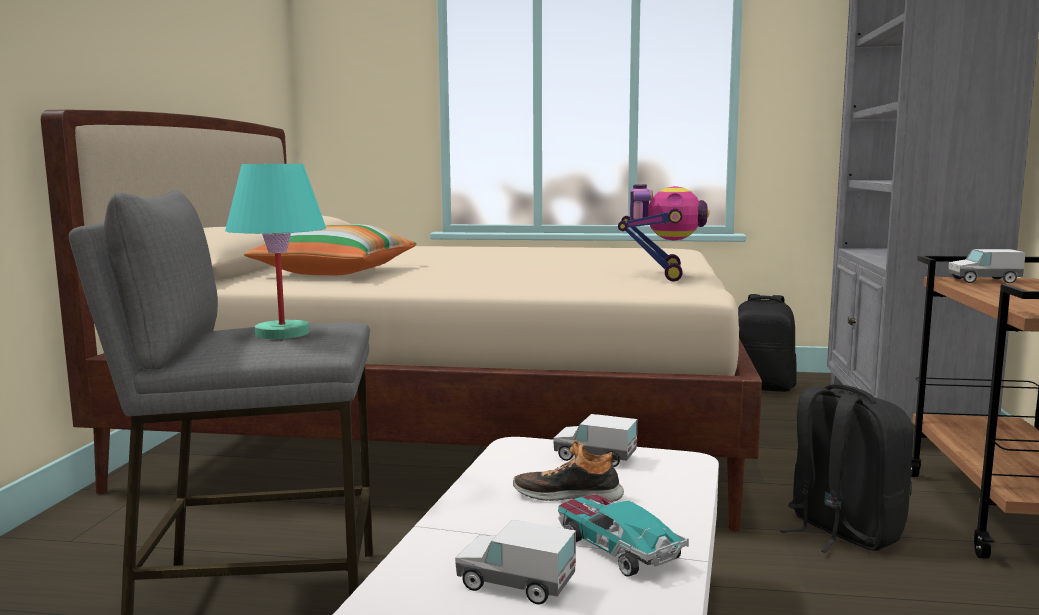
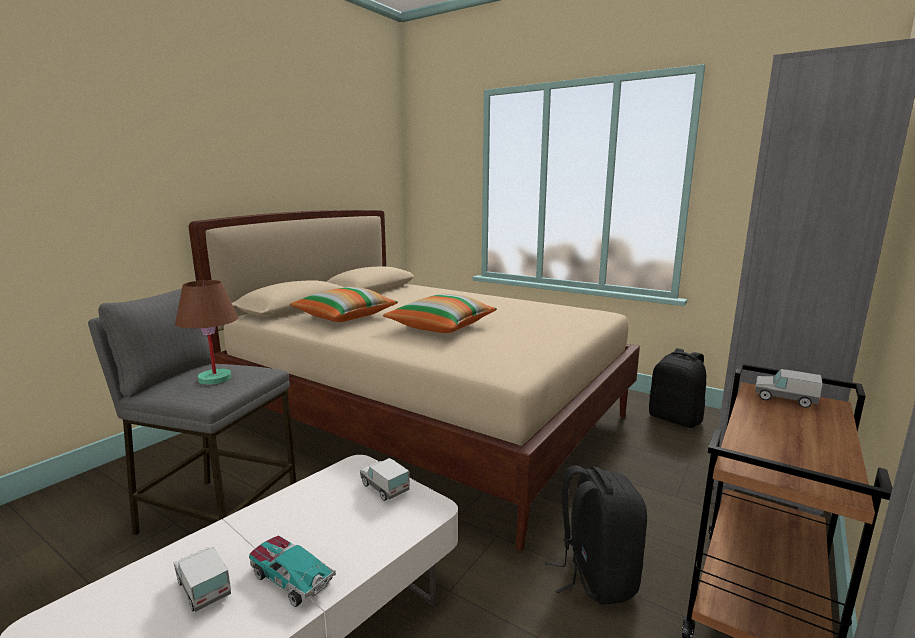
camera: 25 degrees right, 5 degrees up
turquoise table lamp [225,164,326,339] -> brown table lamp [175,280,238,385]
shoe [513,440,624,502] -> none
toy car [558,494,689,577] -> toy car turned 45 degrees counterclockwise [249,536,336,607]
toy robot [618,184,710,281] -> none
none -> pillow [383,294,497,333]

